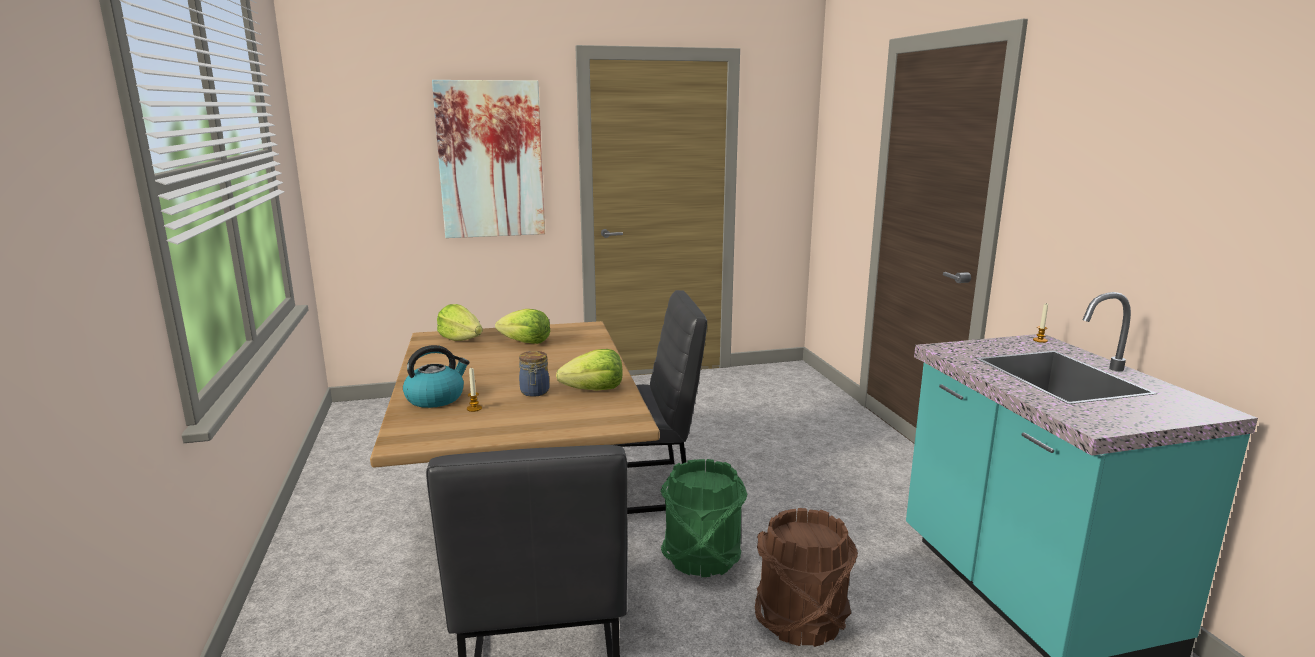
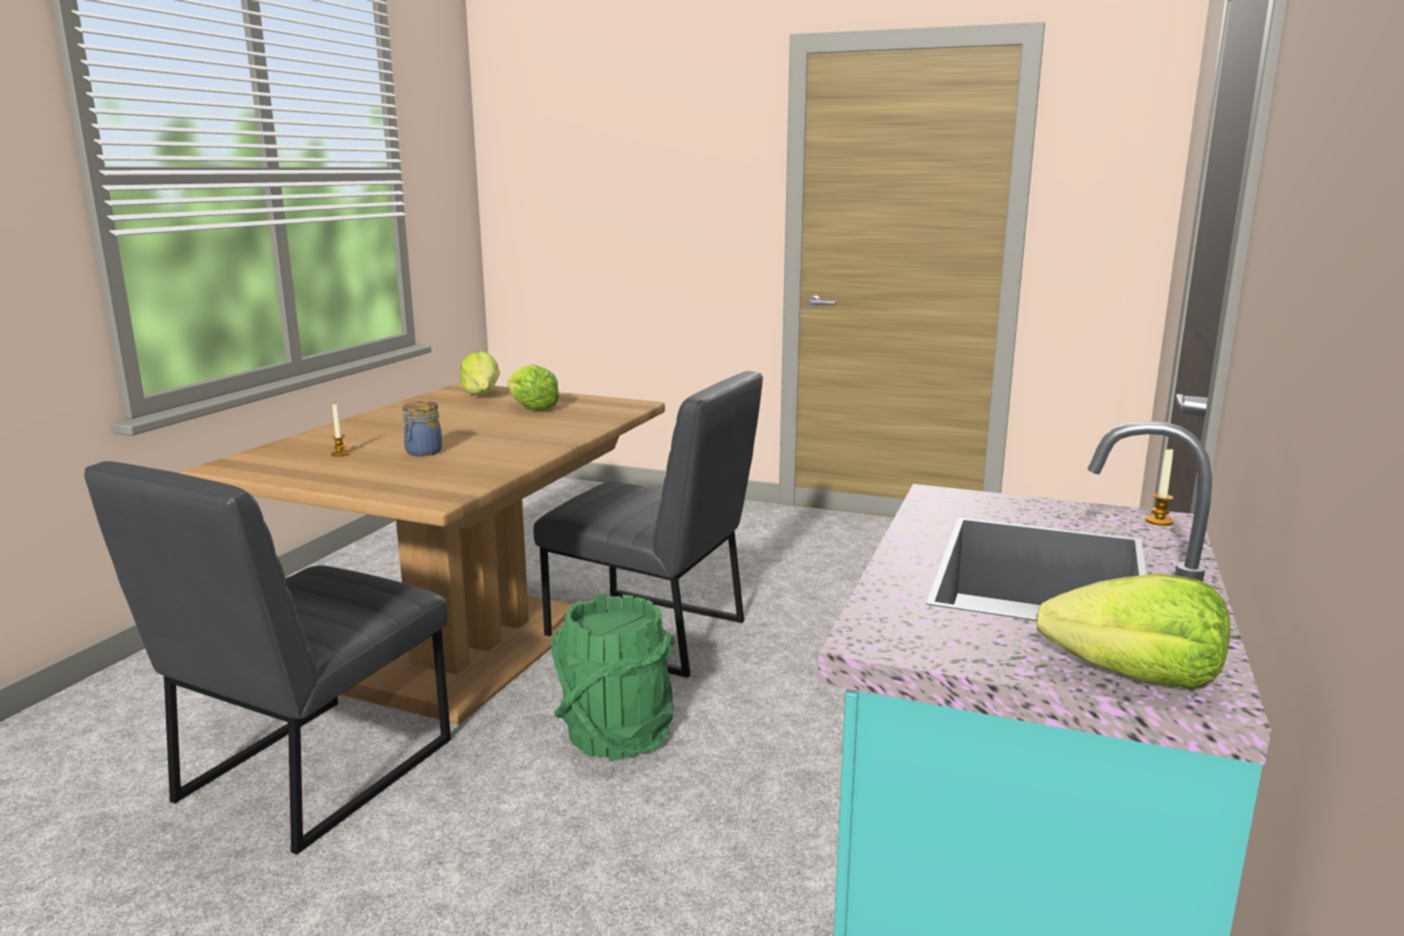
camera: 35 degrees right, 0 degrees up
kettle [403,345,469,408] -> none
picture [432,80,545,238] -> none
lettuce [556,349,623,391] -> lettuce moved to [1036,573,1230,689]
brown bucket [755,508,858,647] -> none

